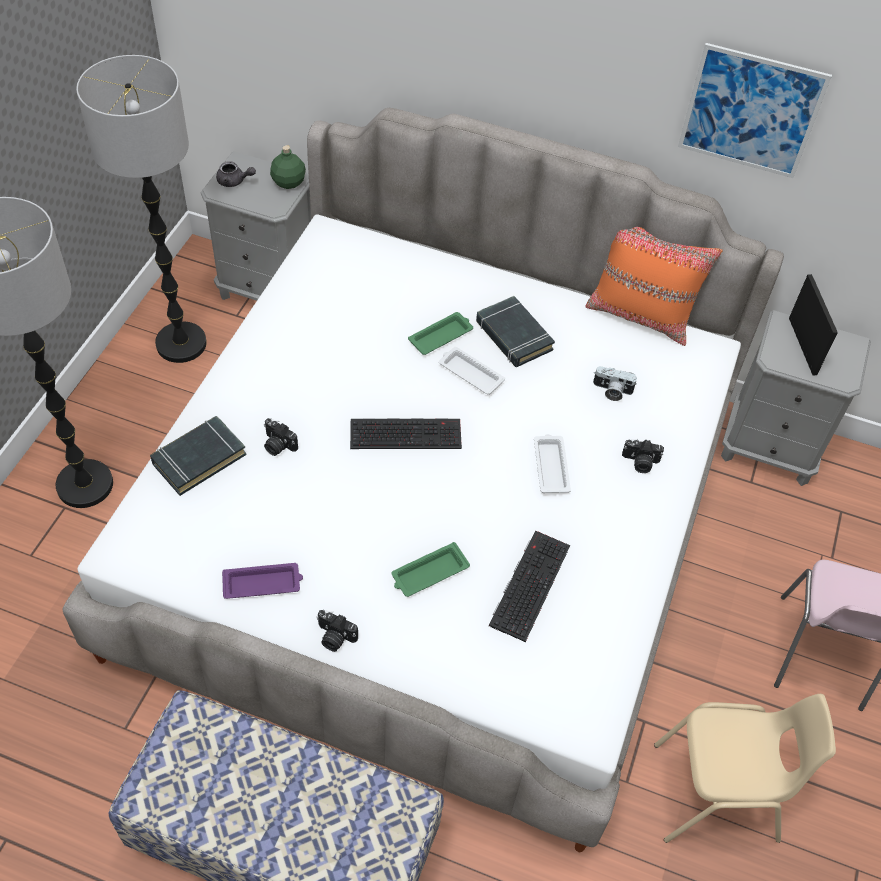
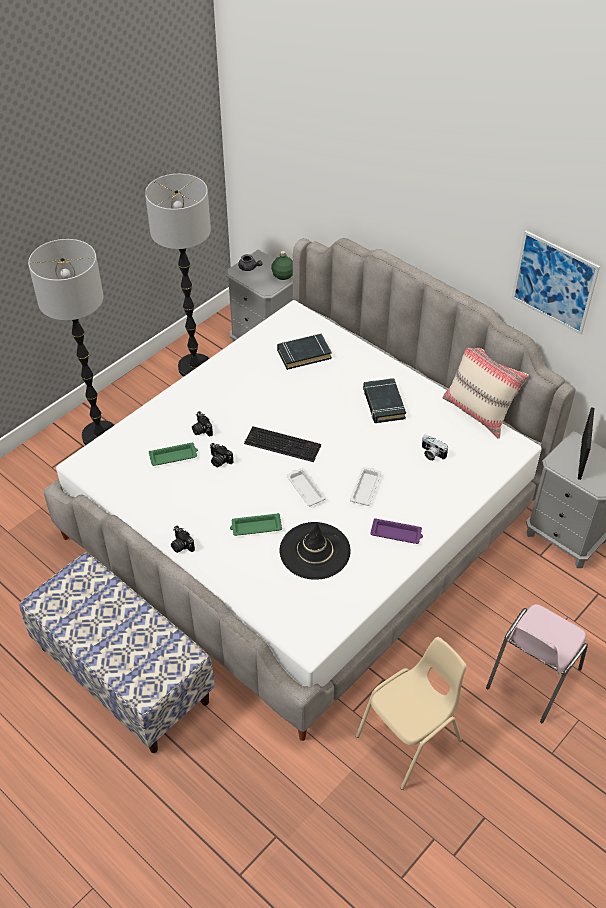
camera: 25 degrees right, 5 degrees down
black book [150,416,246,496] -> black book moved to [277,334,332,370]
purple tray [222,563,303,599] -> purple tray moved to [370,518,423,544]
green tray [408,312,473,355] -> green tray moved to [149,443,198,466]
white tray [439,347,505,395] -> white tray moved to [286,468,326,506]
keyboard [489,530,570,642] -> black hat [280,522,351,580]
orange pillow [585,227,723,346] -> beige pillow [442,348,529,439]
camera [622,439,664,473] -> camera moved to [210,443,234,467]
beige chair [654,694,836,843] -> beige chair turned 60 degrees counterclockwise [356,637,467,790]

